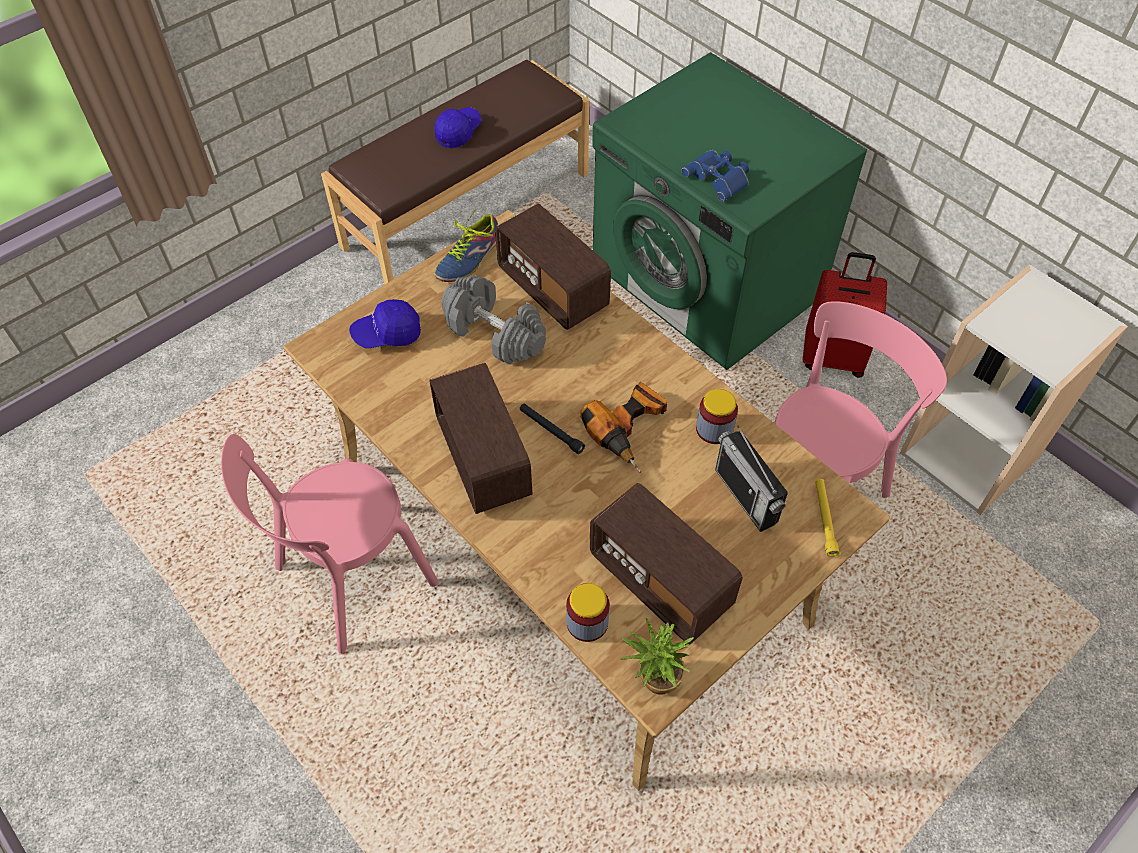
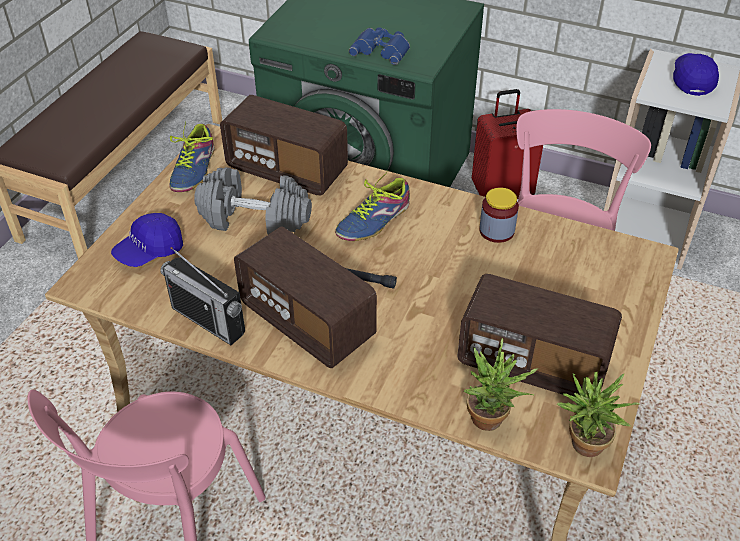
camera: 25 degrees left, 10 degrees down
blue cap [434,107,481,148] -> blue cap moved to [673,53,719,96]
jar [566,583,610,642] -> potted plant [464,338,537,431]
power drill [580,382,668,473] -> none
radio [715,425,788,532] -> radio moved to [160,247,245,345]
yellow flashlight [815,479,840,557] -> none
none -> shoe [335,171,410,241]

